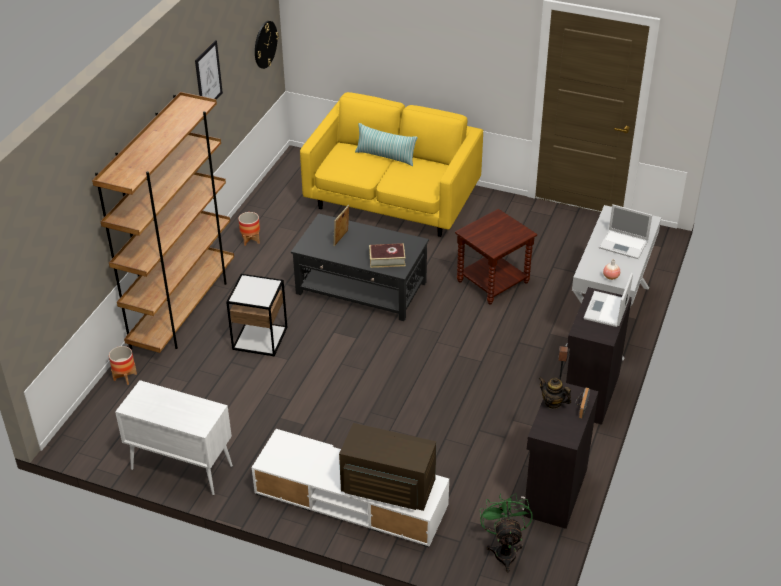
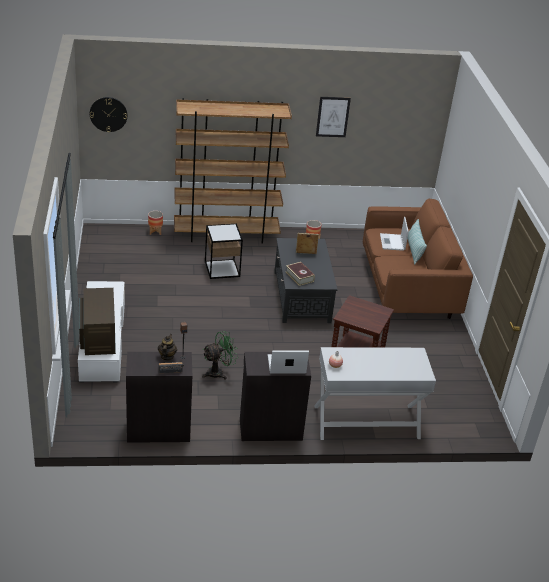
camera: 60 degrees right, 5 degrees down
white cabinet [115,380,233,495] -> none
wall clock [255,21,279,69] -> wall clock moved to [90,97,127,132]
yellow sofa [300,92,483,237] -> brown sofa [363,199,473,319]
green fan [480,493,533,573] -> green fan moved to [202,331,238,379]
laptop [599,204,652,259] -> laptop moved to [380,217,409,251]

